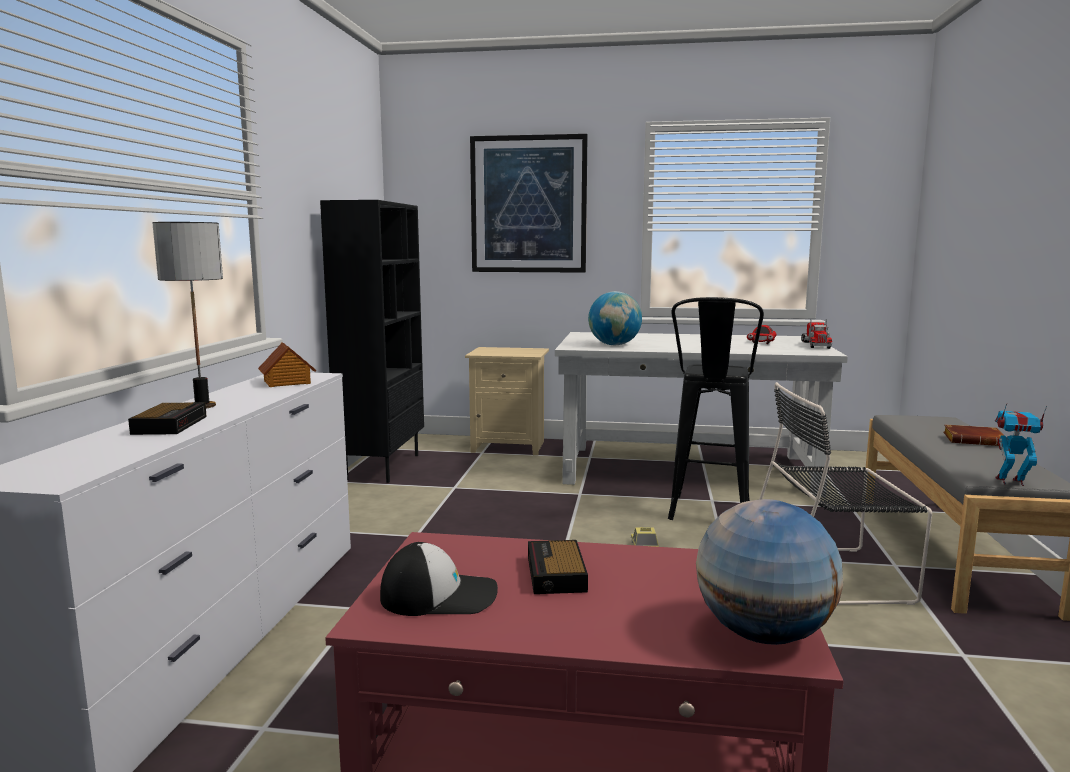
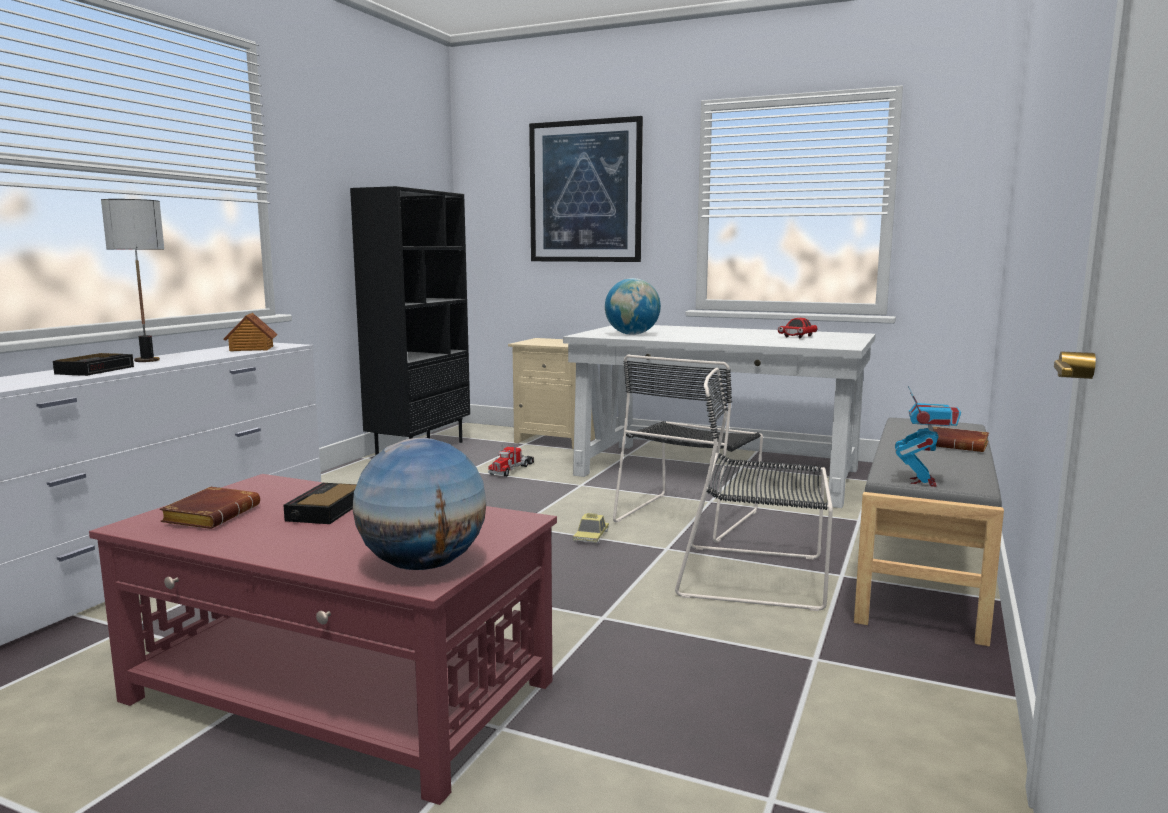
camera: 15 degrees right, 0 degrees up
cap [380,542,498,616] -> brown book [160,487,260,529]
black stool [668,297,764,520] -> black chair [613,355,763,542]
toy truck [801,319,832,349] -> toy truck moved to [488,445,534,477]
toy robot [995,403,1047,486] -> toy robot turned 75 degrees clockwise [895,386,961,487]

